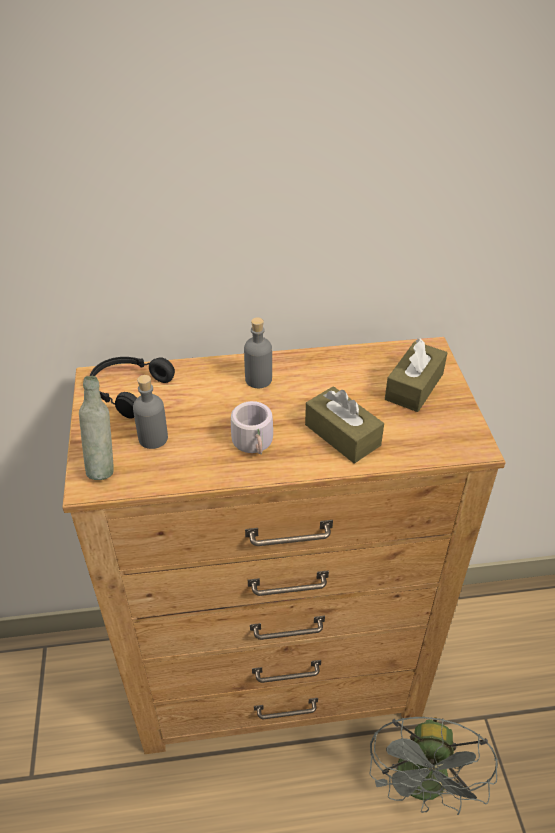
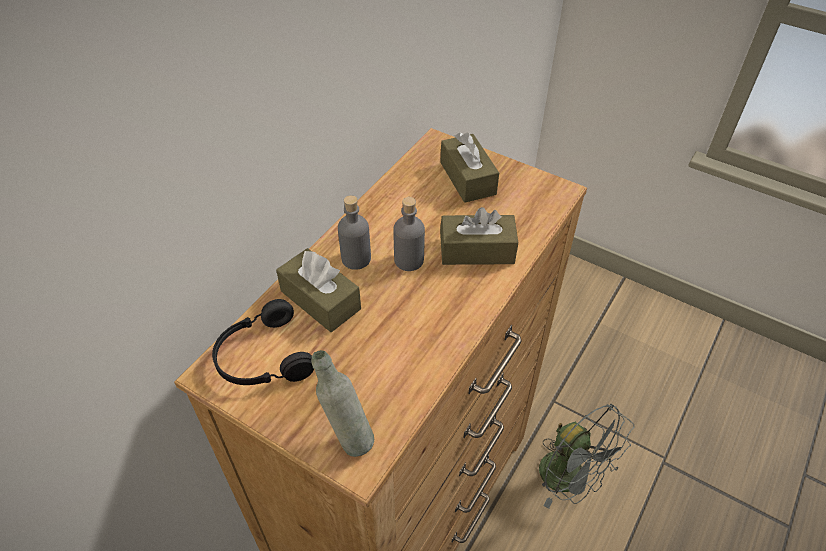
camera: 50 degrees left, 5 degrees up
grey bottle [133,375,168,449] -> grey bottle moved to [393,197,425,271]
grey mug [231,401,273,454] -> none
none -> brown tissue box [276,248,361,332]

